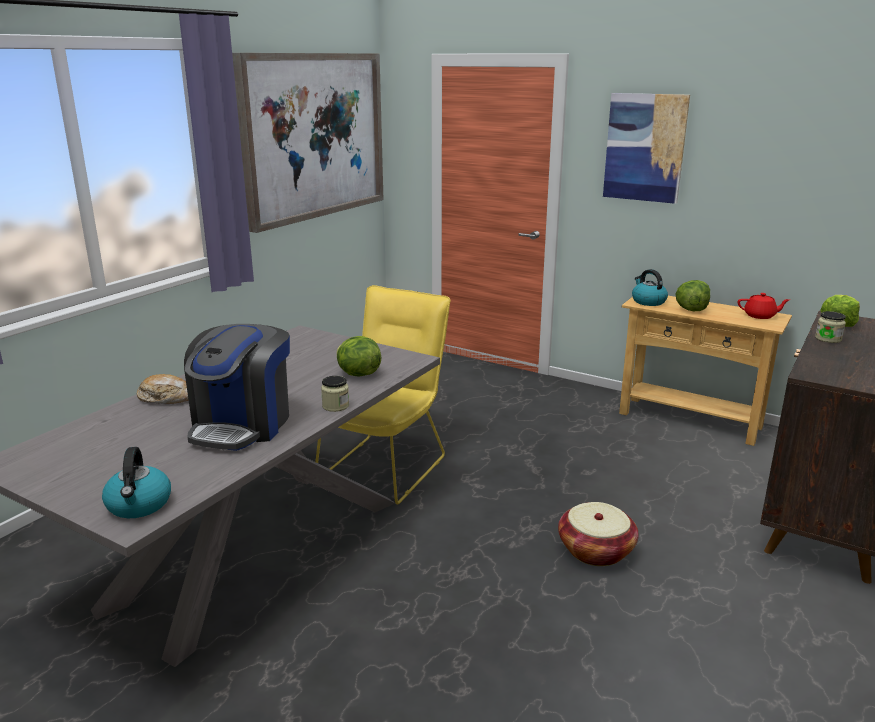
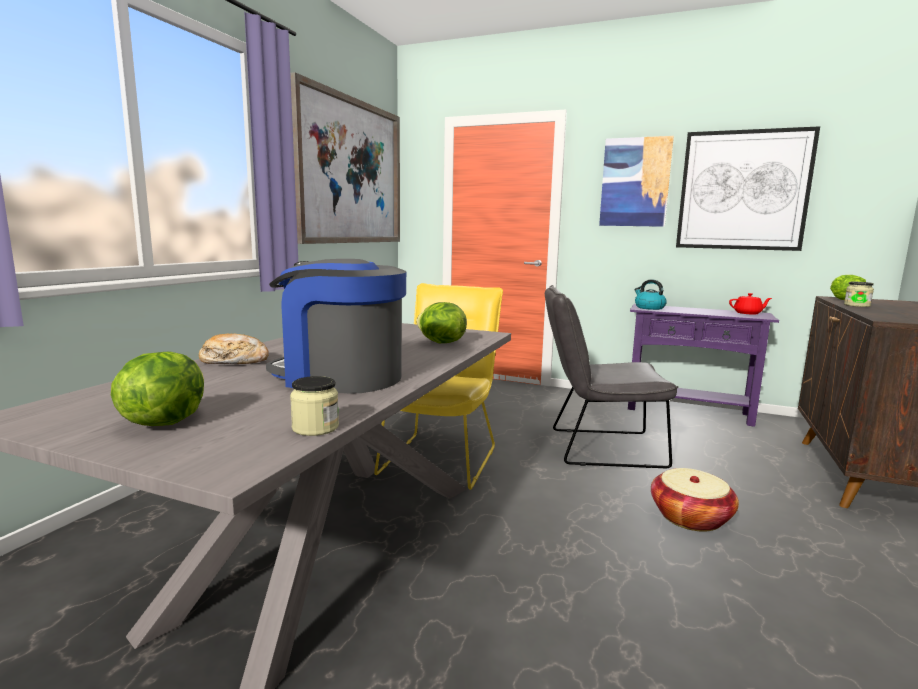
camera: 10 degrees left, 10 degrees down
kettle [102,447,171,518] -> none
coffee machine [184,324,290,451] -> coffee machine turned 105 degrees clockwise [266,259,406,394]
jar [321,376,349,412] -> jar moved to [290,376,339,436]
beige console table [619,296,792,446] -> purple console table [628,304,779,427]
lettuce [676,280,710,311] -> lettuce moved to [111,352,204,426]
none -> grey chair [545,285,678,468]
none -> picture [676,126,820,251]

